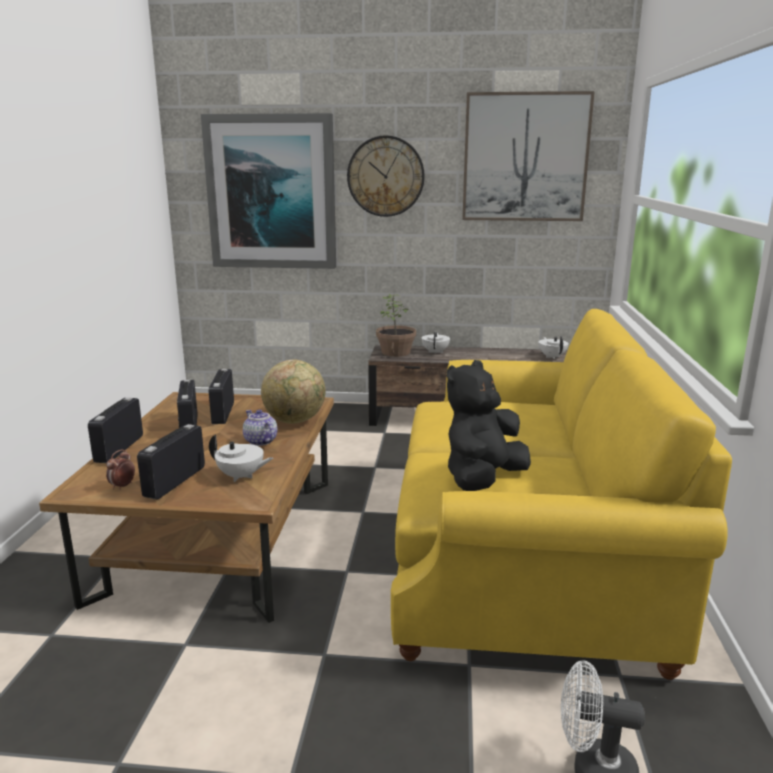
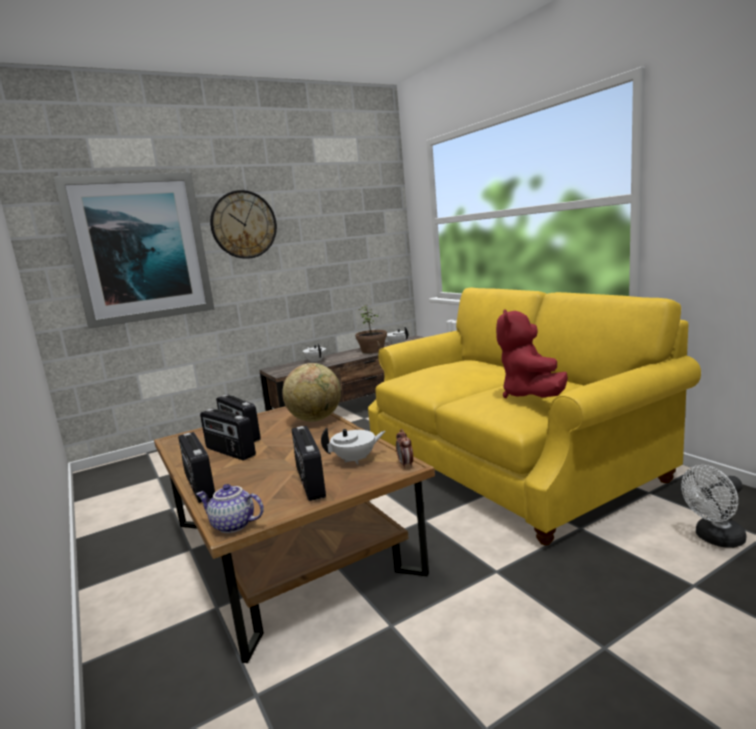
camera: 35 degrees left, 5 degrees down
alarm clock [106,449,135,490] -> alarm clock moved to [396,429,413,469]
teapot [243,410,277,446] -> teapot moved to [196,484,264,533]
potted plant [376,294,416,357] -> potted plant moved to [355,305,387,353]
black plush toy [447,360,531,491] -> red plush toy [496,310,568,398]
picture [462,91,595,221] -> none

